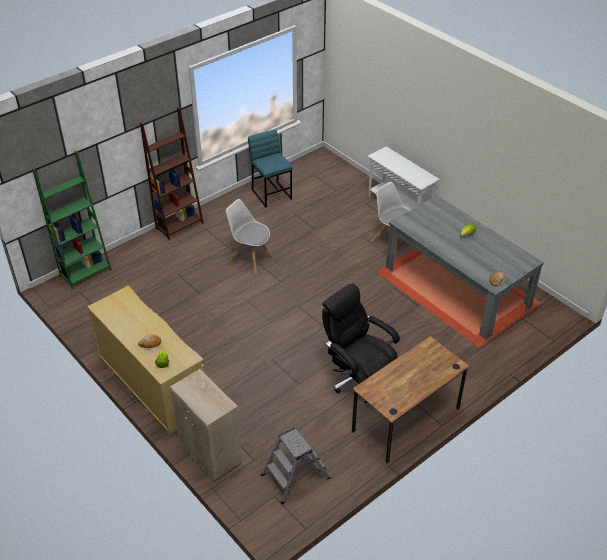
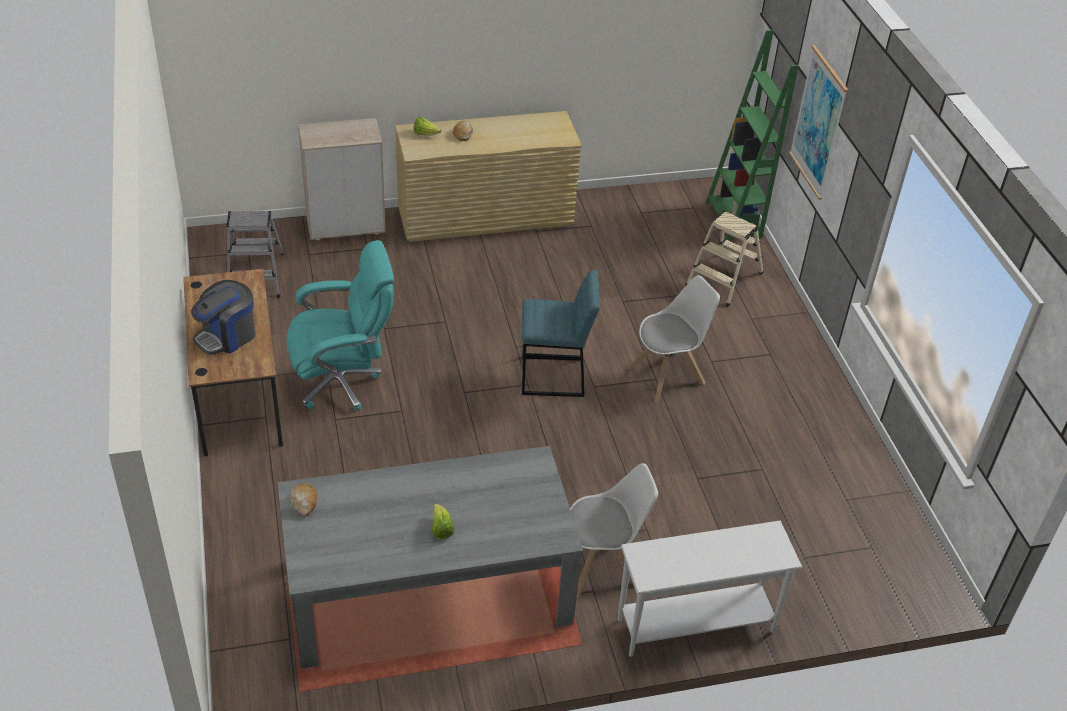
camera: 115 degrees right, 0 degrees up
brown bookcase [140,107,204,240] -> none
blue stool [248,129,293,207] -> blue stool moved to [522,270,600,397]
black office chair [322,283,400,403] -> turquoise office chair [287,240,394,410]
none -> coffee machine [191,280,255,355]
none -> beige step ladder [685,211,764,307]
none -> picture [789,45,848,200]

